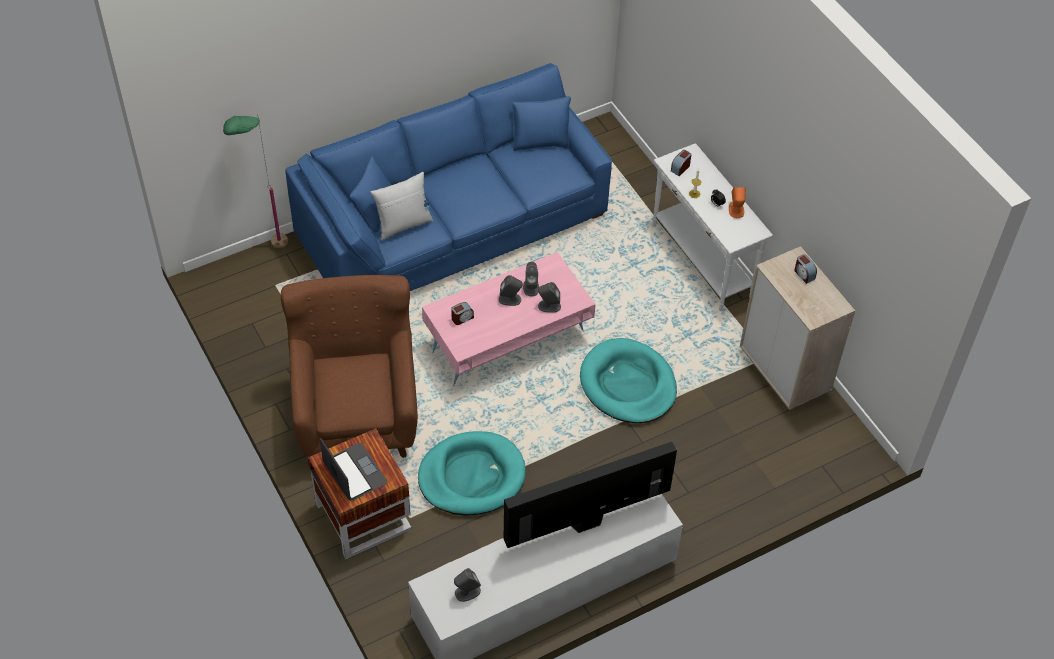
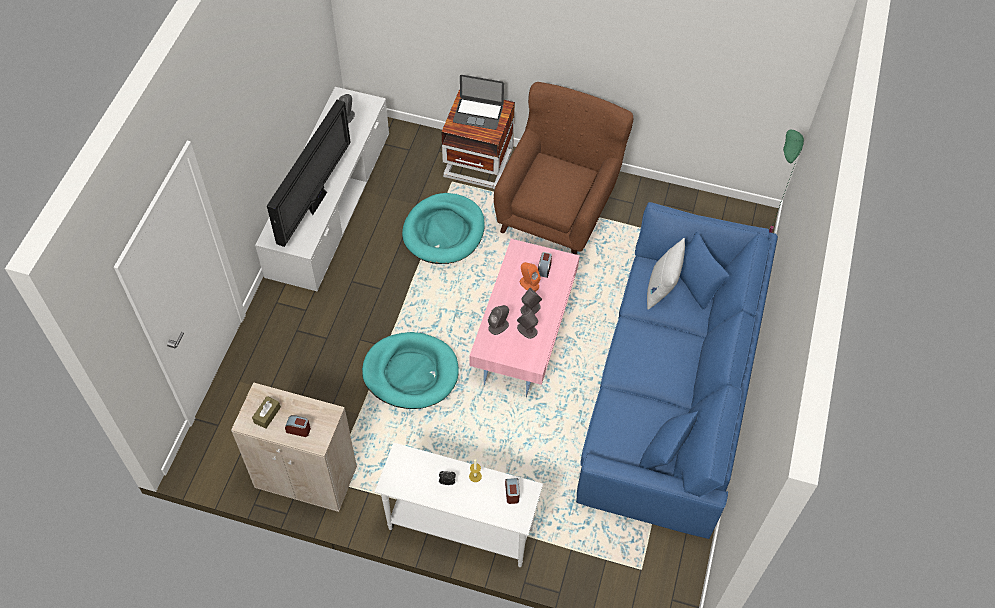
camera: 135 degrees right, 5 degrees up
brown armchair [281,275,418,465] -> brown armchair turned 105 degrees counterclockwise [494,82,633,255]
orange speaker [729,187,746,218] -> orange speaker moved to [520,262,541,292]
none -> brown tissue box [252,396,281,429]

